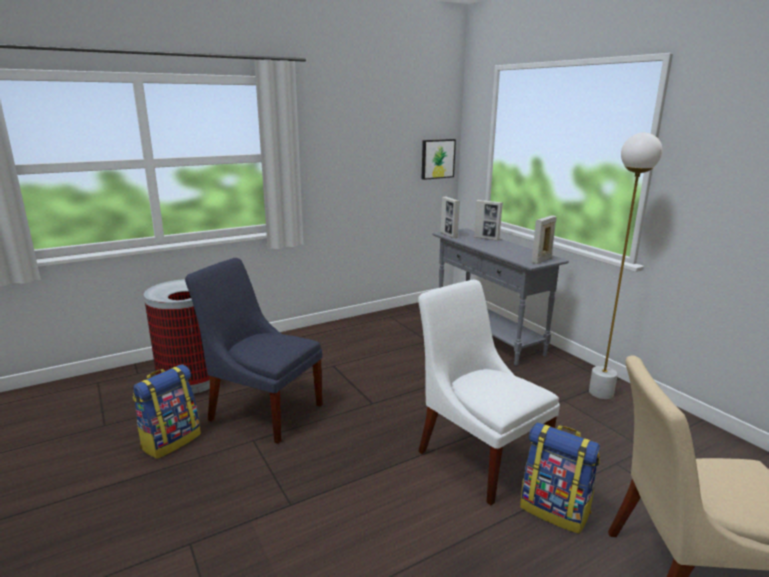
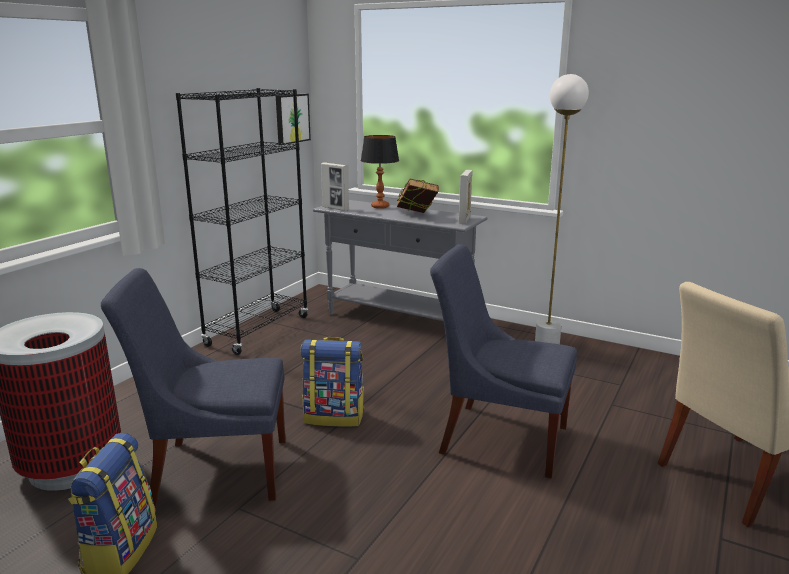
camera: 30 degrees left, 0 degrees up
white chair [418,279,560,505] -> blue chair [430,244,577,479]
picture frame [474,200,503,241] -> table lamp [361,135,399,209]
backpack [520,422,600,534] -> backpack moved to [301,337,365,427]
none -> black bookcase [176,88,308,355]
none -> book [397,179,439,213]

